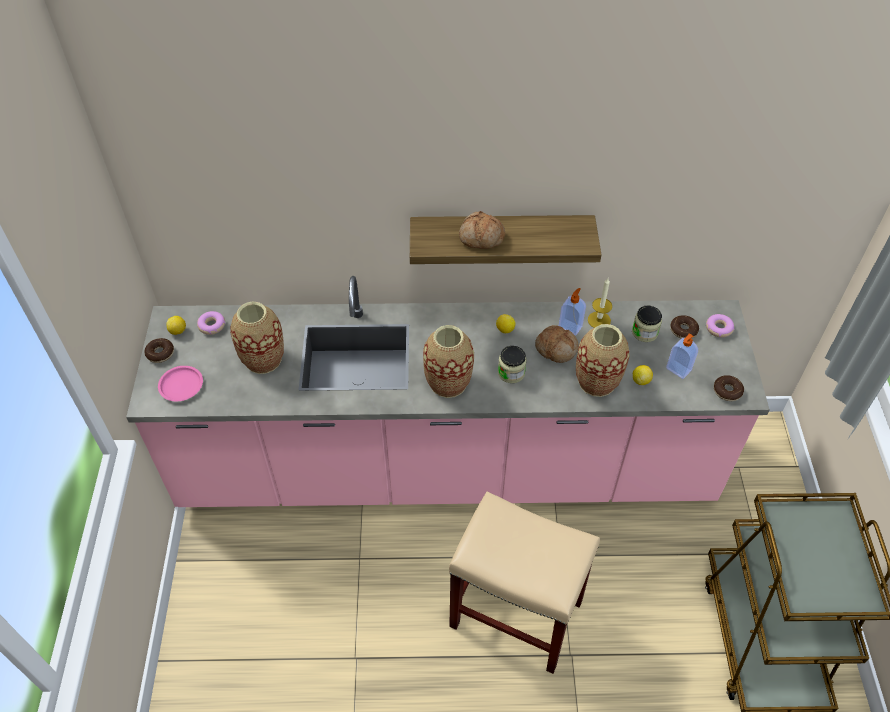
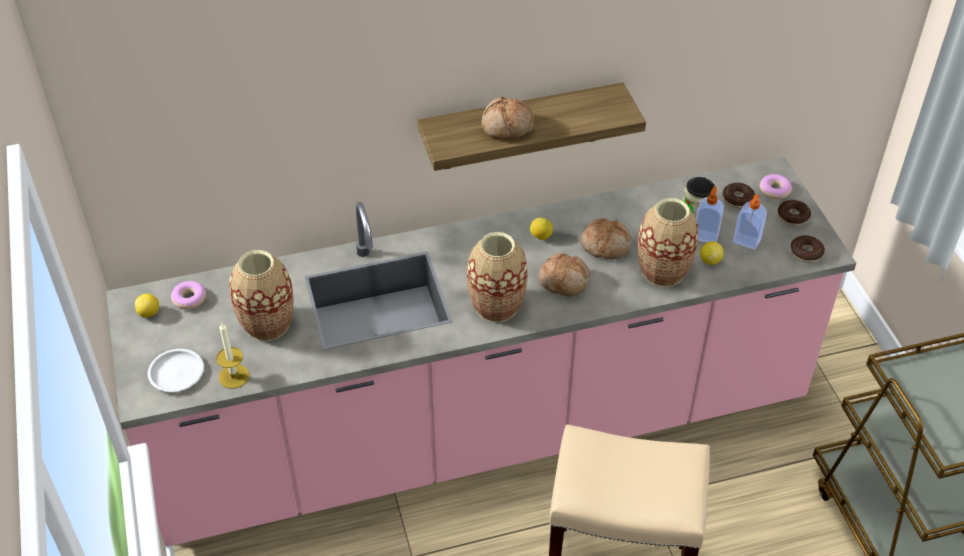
camera: 15 degrees left, 5 degrees down
donut [144,338,174,363] -> donut moved to [778,200,811,226]
pink plate [158,366,203,401] -> white plate [148,349,204,392]
jar [498,346,527,383] -> bread [538,253,590,296]
soap dispenser [559,288,586,335] -> soap dispenser moved to [696,186,724,243]
candle [588,278,612,328] -> candle moved to [216,323,250,389]

